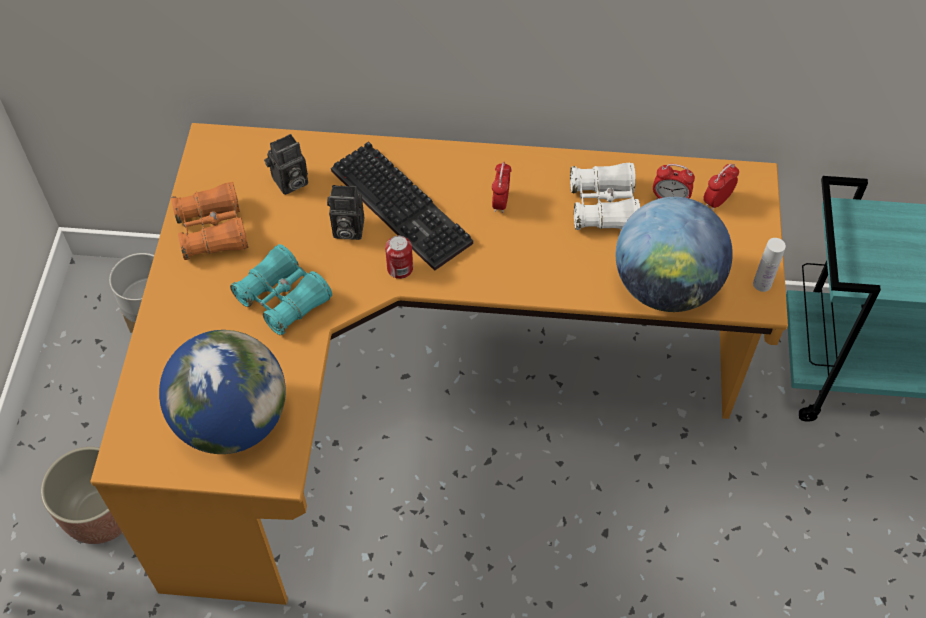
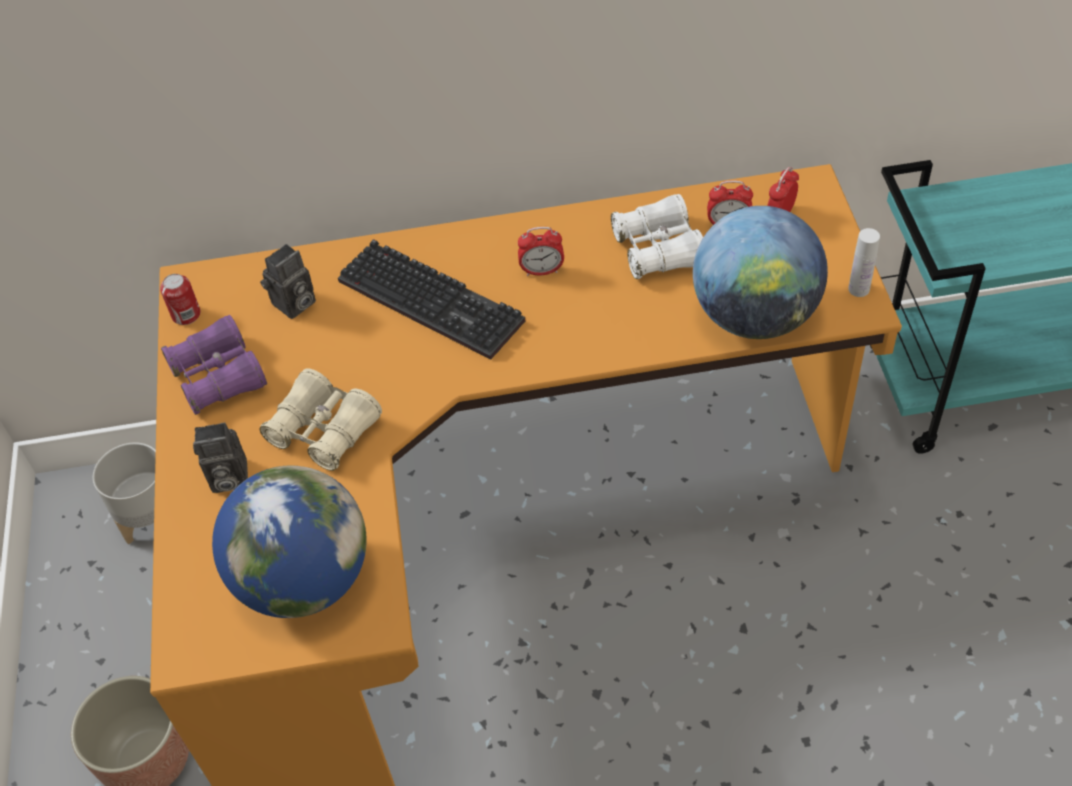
camera: 10 degrees left, 5 degrees down
orange binoculars [171,182,248,260] -> purple binoculars [161,315,267,415]
turquoise binoculars [230,244,332,336] -> beige binoculars [259,369,382,471]
camera [327,185,364,240] -> camera moved to [193,422,248,493]
can [385,236,413,279] -> can moved to [160,274,201,325]
alarm clock [492,162,512,213] -> alarm clock turned 90 degrees counterclockwise [518,227,564,276]

